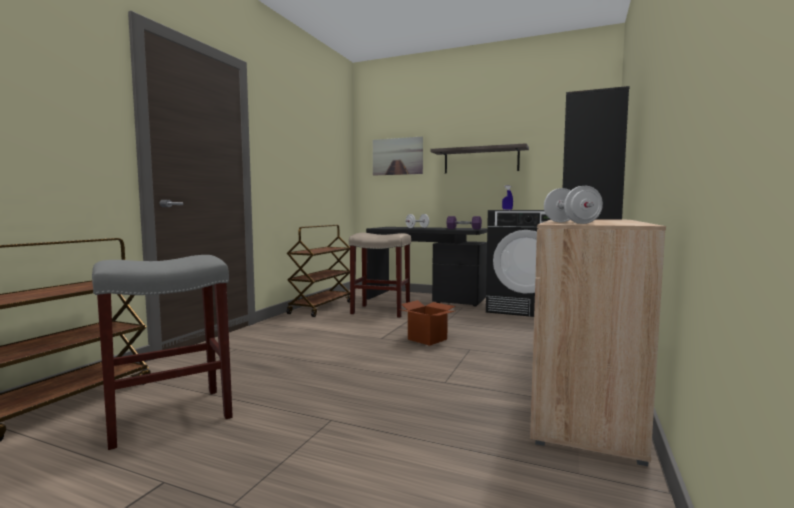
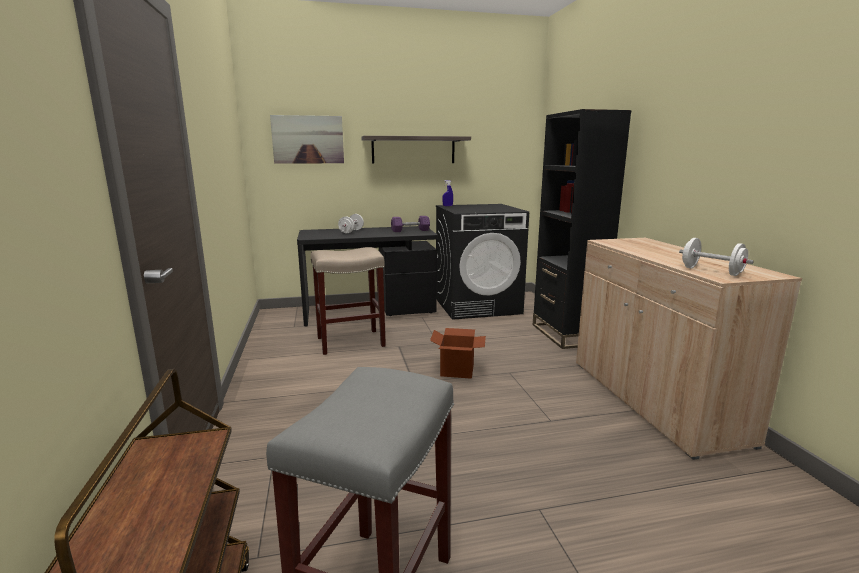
camera: 35 degrees left, 10 degrees up
brown cart [286,225,350,317] -> none

